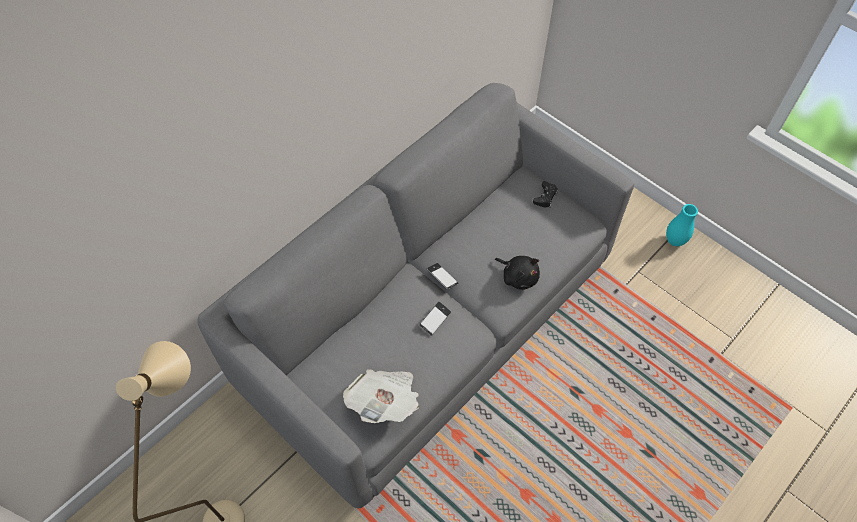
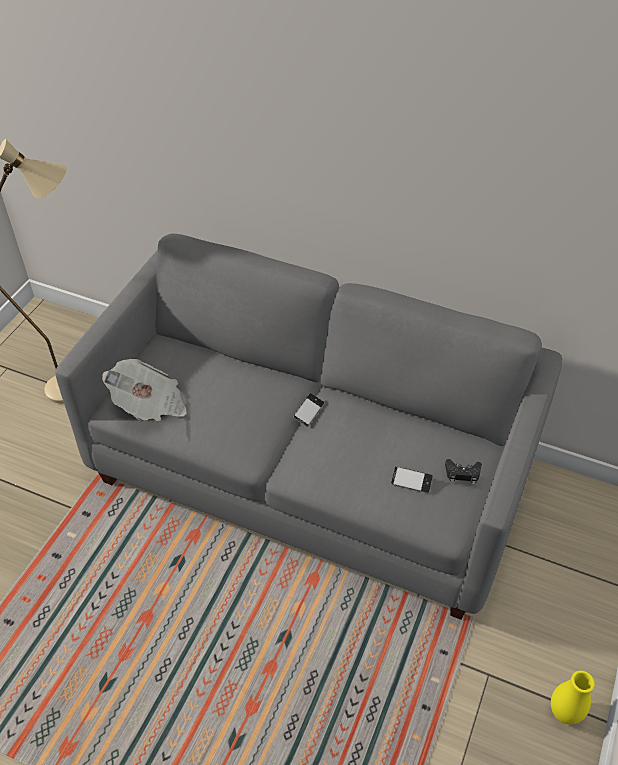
camera: 70 degrees right, 10 degrees down
phone [419,302,451,336] -> phone moved to [391,466,433,493]
black plush toy [495,256,540,290] -> none
turquoise vase [666,204,698,246] -> yellow vase [551,671,595,724]

